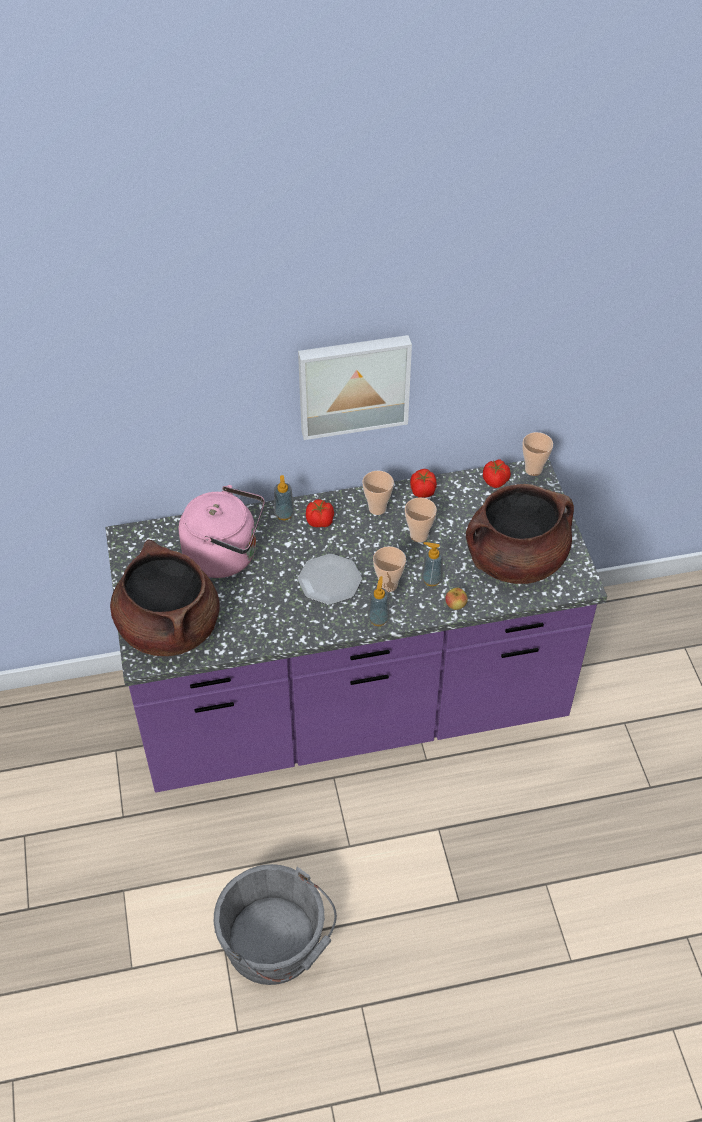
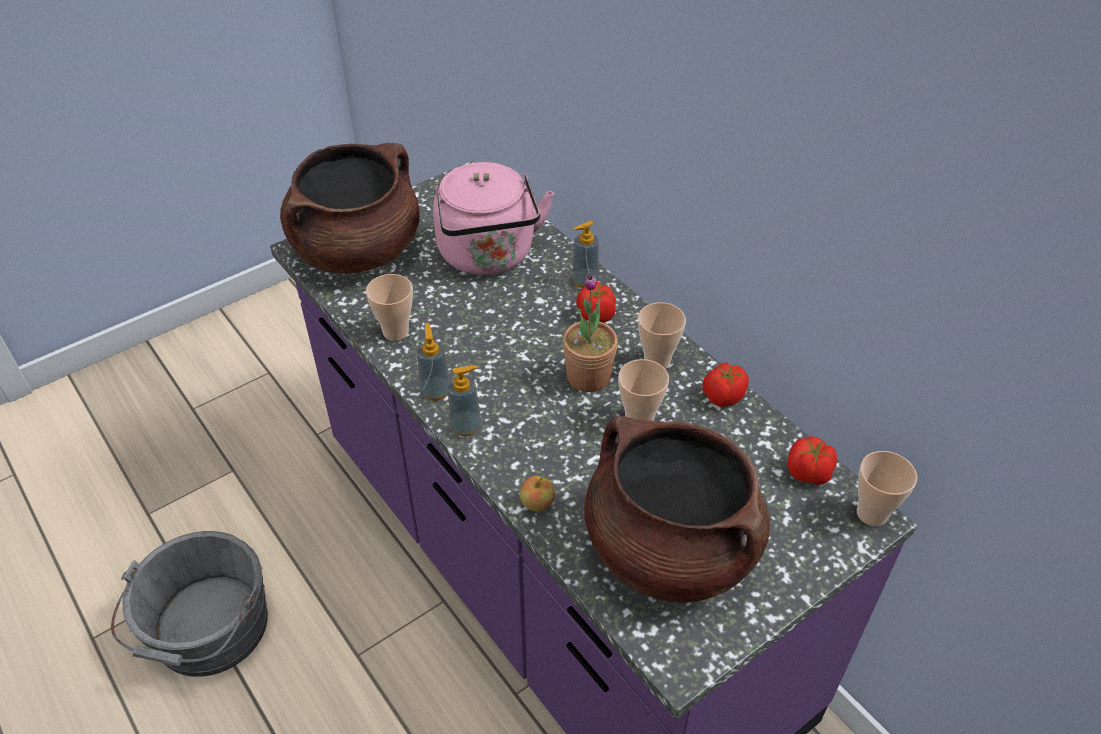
camera: 65 degrees right, 5 degrees down
picture [298,335,412,440] -> none
plate [298,554,362,605] -> none
cup [373,546,406,592] -> cup moved to [366,274,413,341]
soap dispenser [422,542,443,586] -> soap dispenser moved to [417,323,450,401]
none -> potted plant [563,273,618,392]

